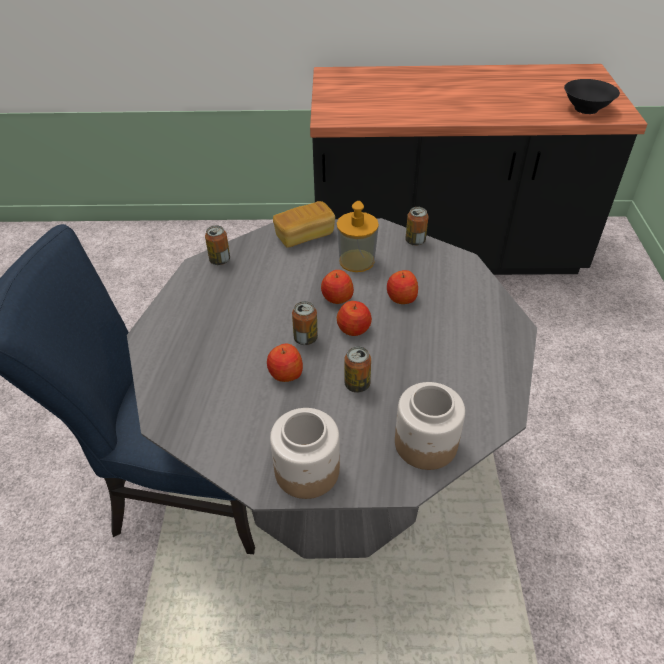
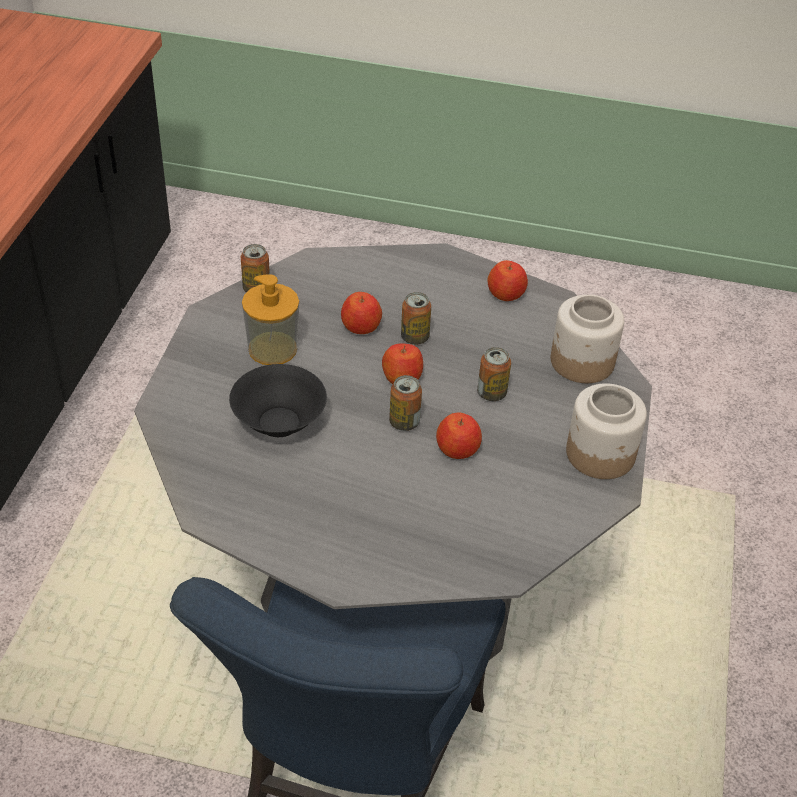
camera: 80 degrees left, 0 degrees up
can [205,225,230,265] -> can moved to [401,292,431,345]
bread [273,201,335,248] -> none
apple [321,270,354,304] -> apple moved to [488,260,528,301]
black bowl [564,79,620,114] -> black bowl moved to [229,364,327,437]

